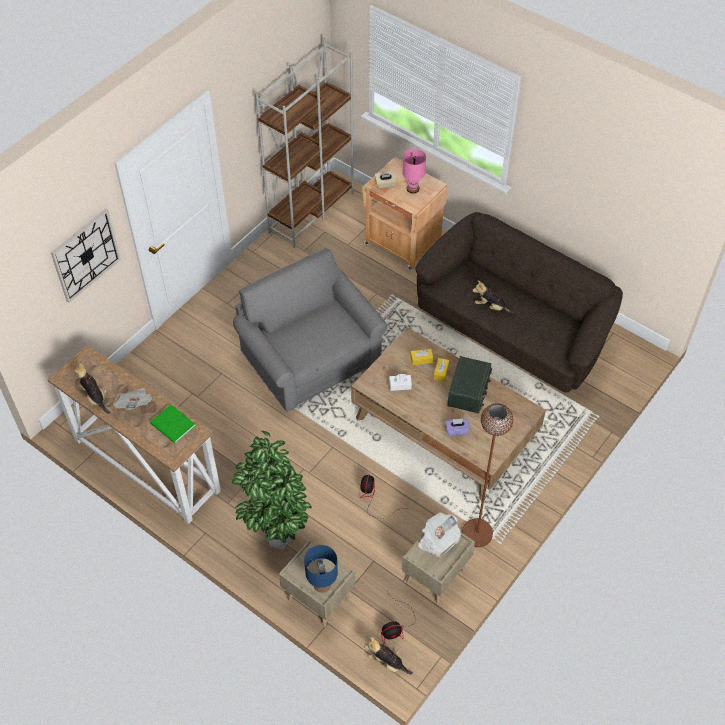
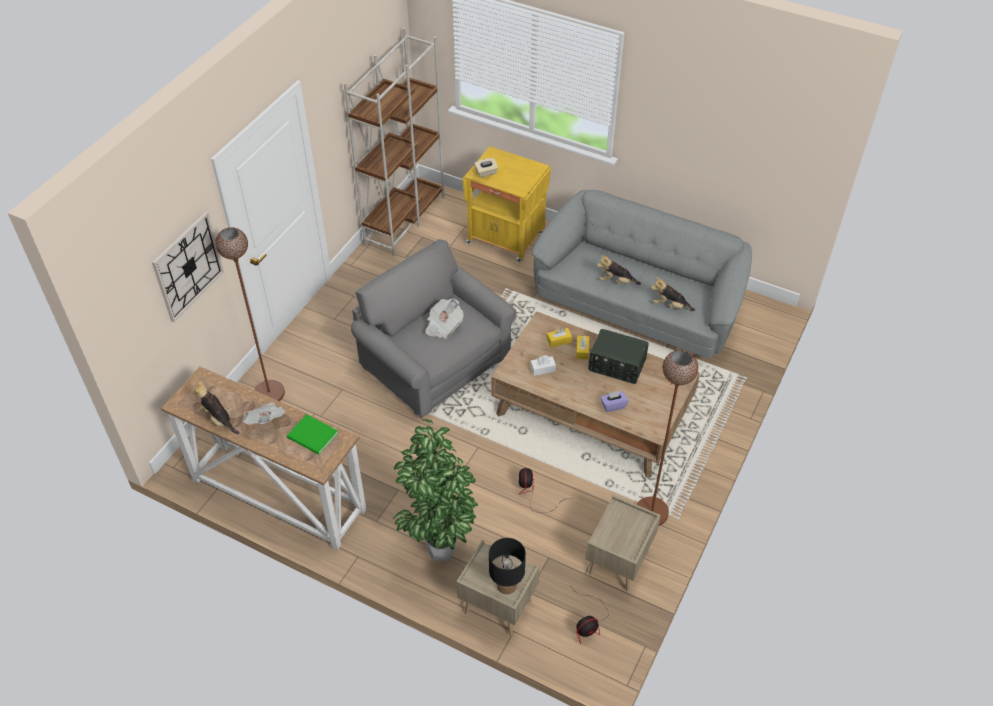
camera: 10 degrees left, 5 degrees down
blue table lamp [304,545,338,593] -> black table lamp [489,538,526,594]
brown cart [362,157,448,271] -> yellow cart [462,146,551,264]
plush toy [364,637,413,674] -> plush toy moved to [651,277,695,311]
pink table lamp [402,149,426,193] -> none
brown sofa [415,212,623,393] -> grey sofa [532,190,752,358]
newspaper [418,513,461,557] -> newspaper moved to [425,299,464,339]
radio [447,356,492,414] -> radio turned 105 degrees clockwise [588,329,649,384]
none -> brown floor lamp [215,227,285,401]

